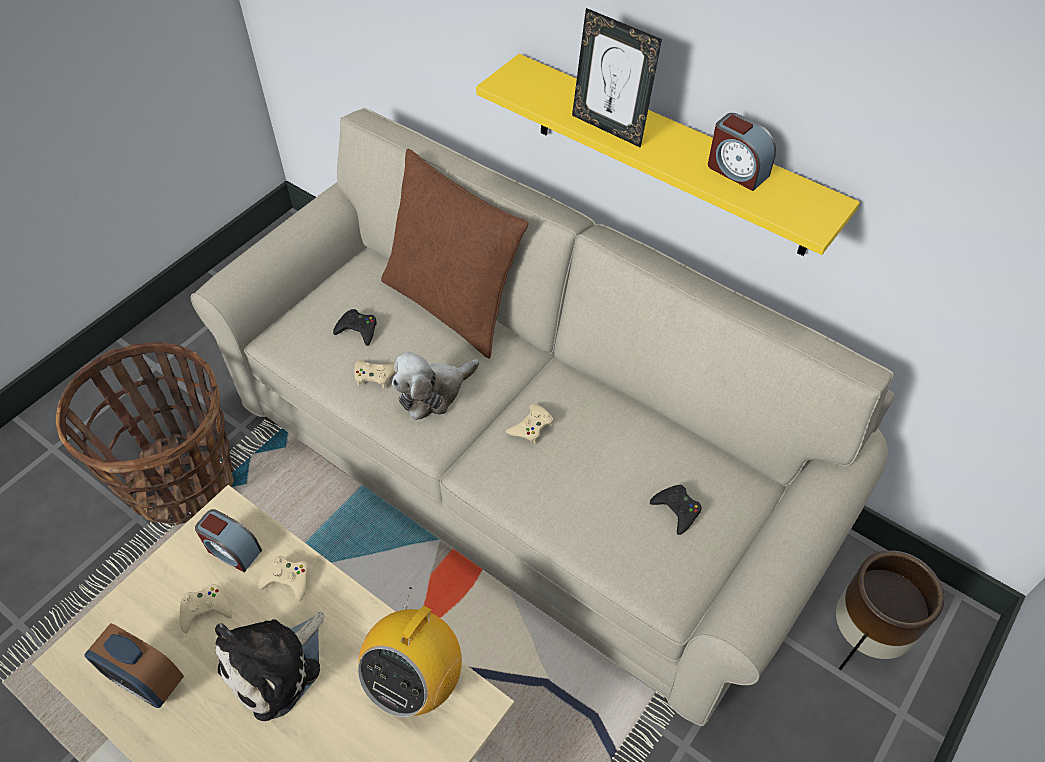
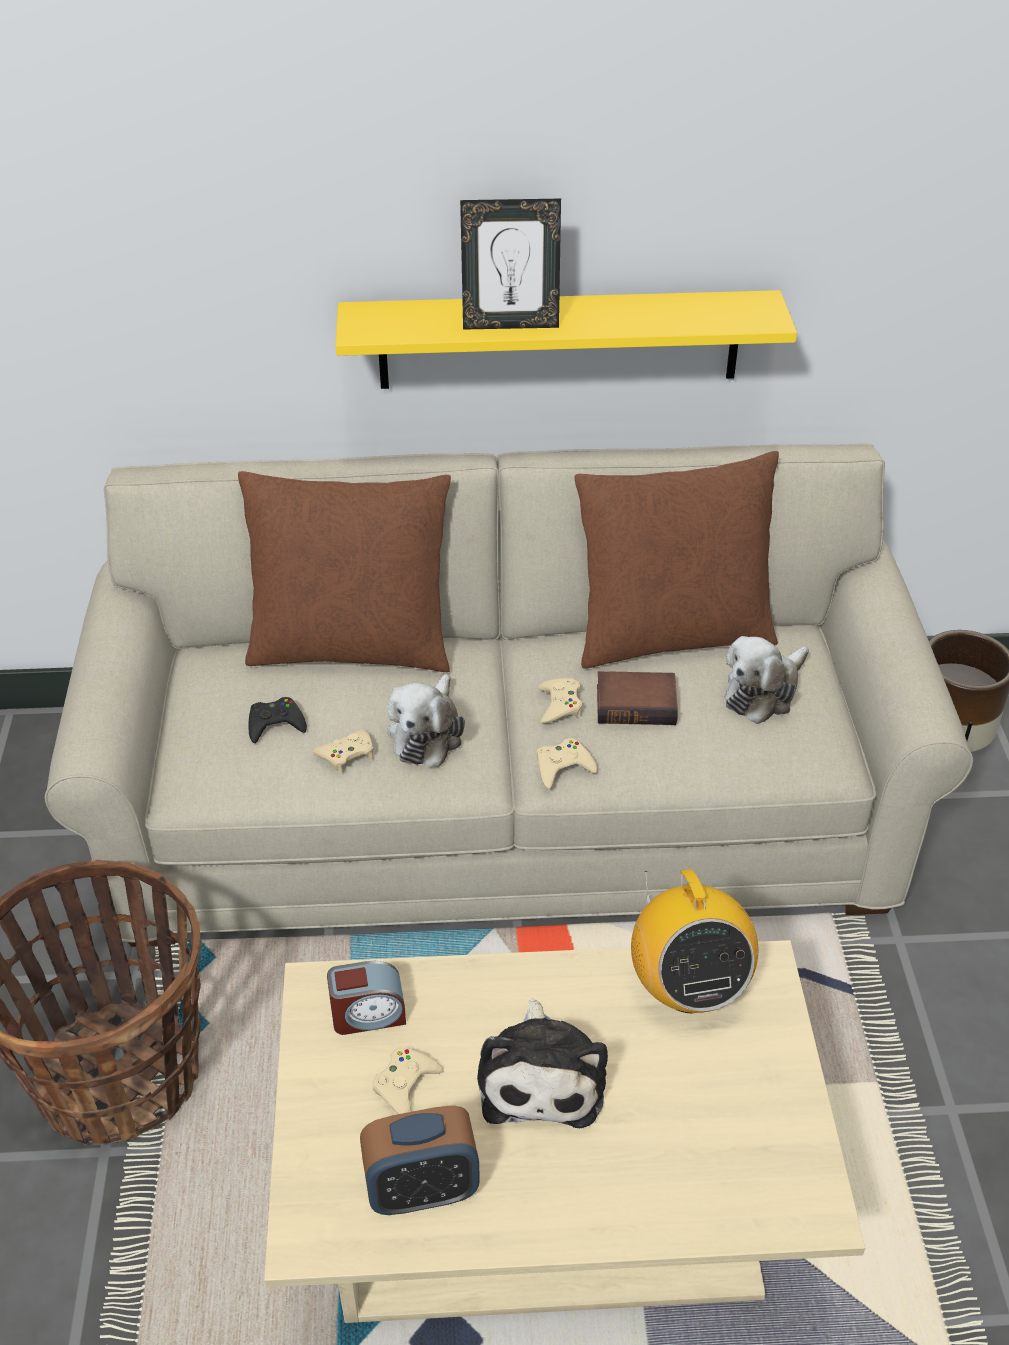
camera: 40 degrees left, 10 degrees down
beige game controller [258,555,309,601] -> beige game controller moved to [537,738,598,789]
black game controller [650,485,702,535] -> plush toy [725,636,809,724]
alarm clock [708,113,776,191] -> none
none -> brown pillow [574,451,779,669]
none -> book [597,671,678,725]

